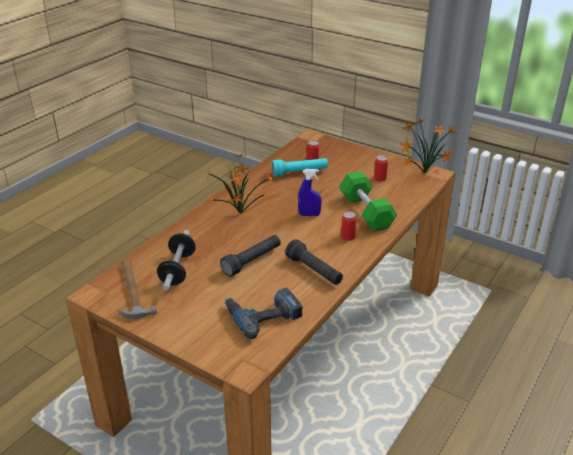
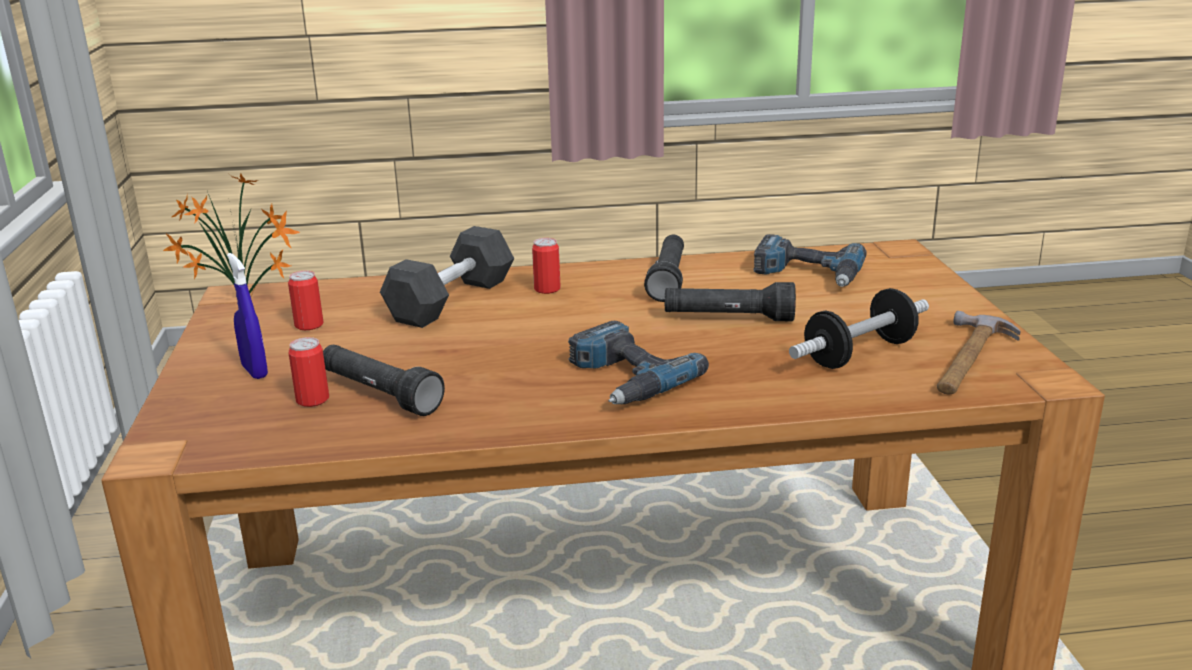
camera: 130 degrees left, 10 degrees down
potted plant [206,154,274,214] -> power drill [568,321,709,404]
turquoise flashlight [272,158,328,177] -> black flashlight [323,345,445,416]
blue spray bottle [298,169,322,217] -> blue spray bottle moved to [227,253,268,379]
green dumbbell [339,171,397,232] -> grey dumbbell [380,226,514,328]

